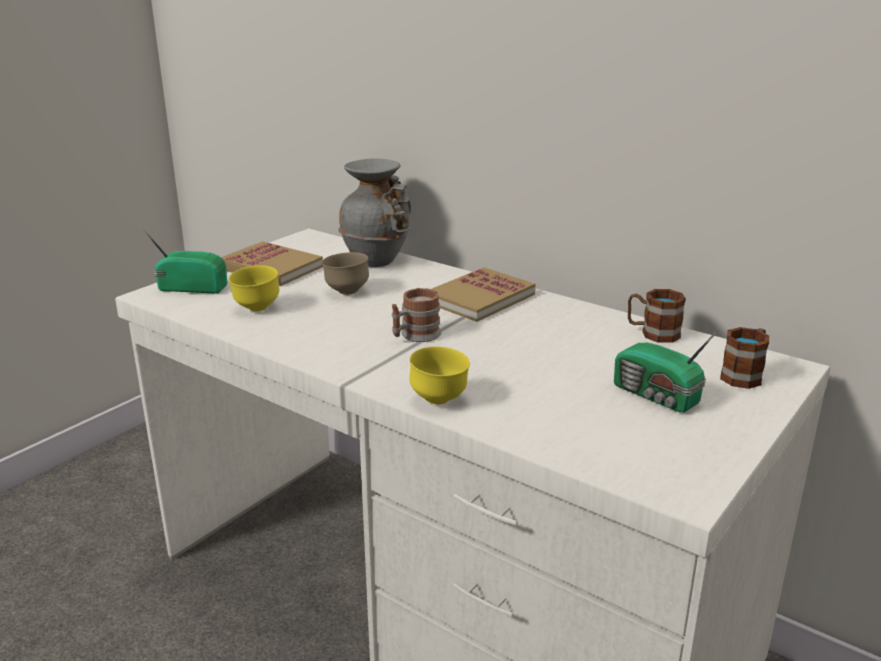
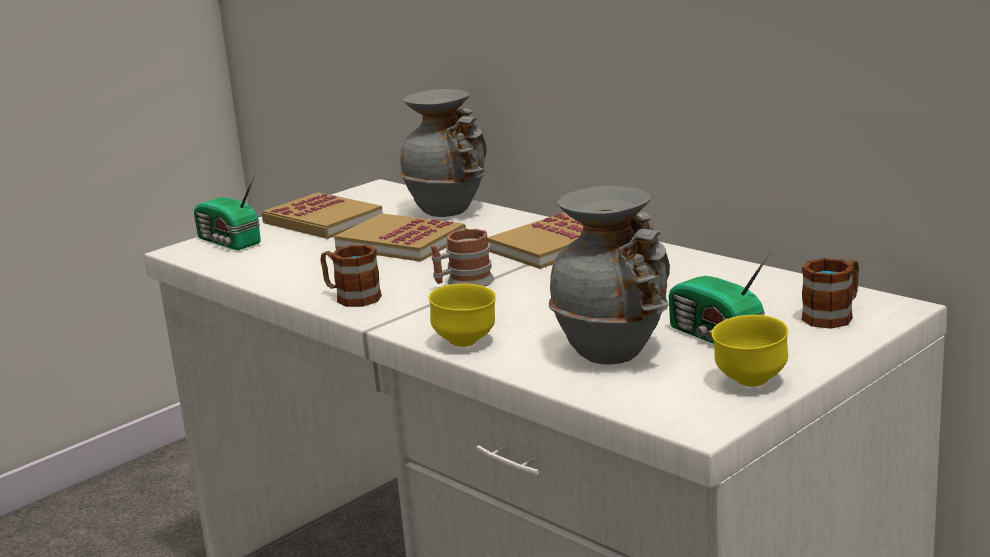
camera: 10 degrees right, 5 degrees down
radio [143,229,227,294] -> radio turned 150 degrees counterclockwise [194,172,261,250]
yellow bowl [229,265,279,311] -> yellow bowl moved to [712,315,788,387]
brown bowl [322,252,369,295] -> book [334,213,466,262]
mug [628,289,686,343] -> mug moved to [320,245,382,307]
none -> grey vase [549,186,670,365]

